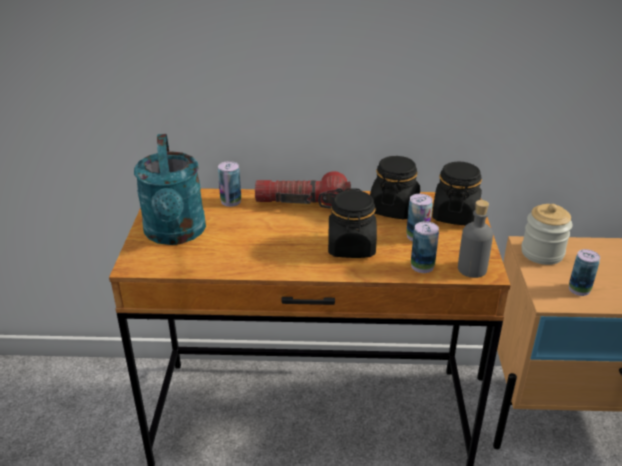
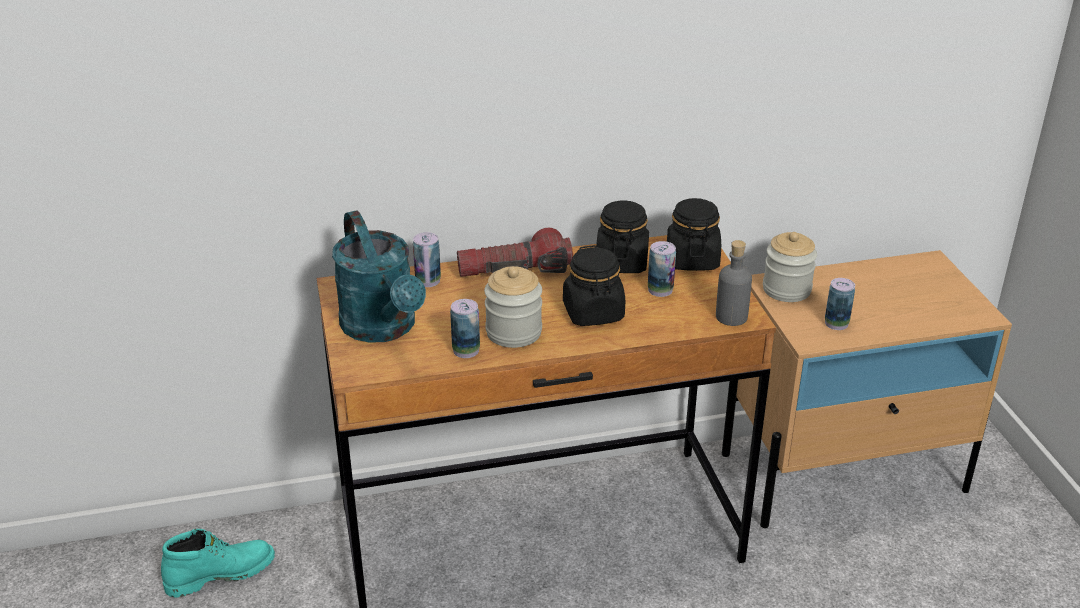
camera: 15 degrees left, 0 degrees up
can [411,221,439,273] -> can moved to [450,299,480,358]
none -> turquoise boot [161,529,275,597]
none -> jar [484,266,542,348]

